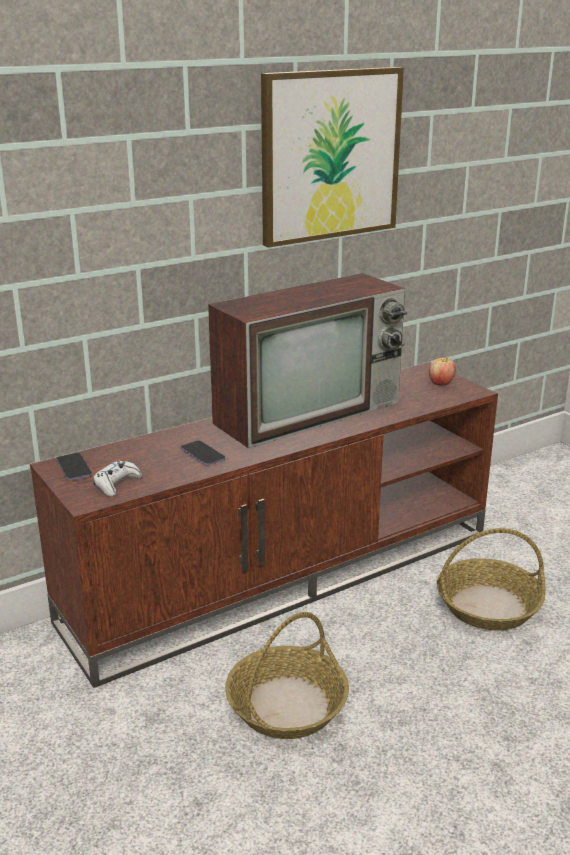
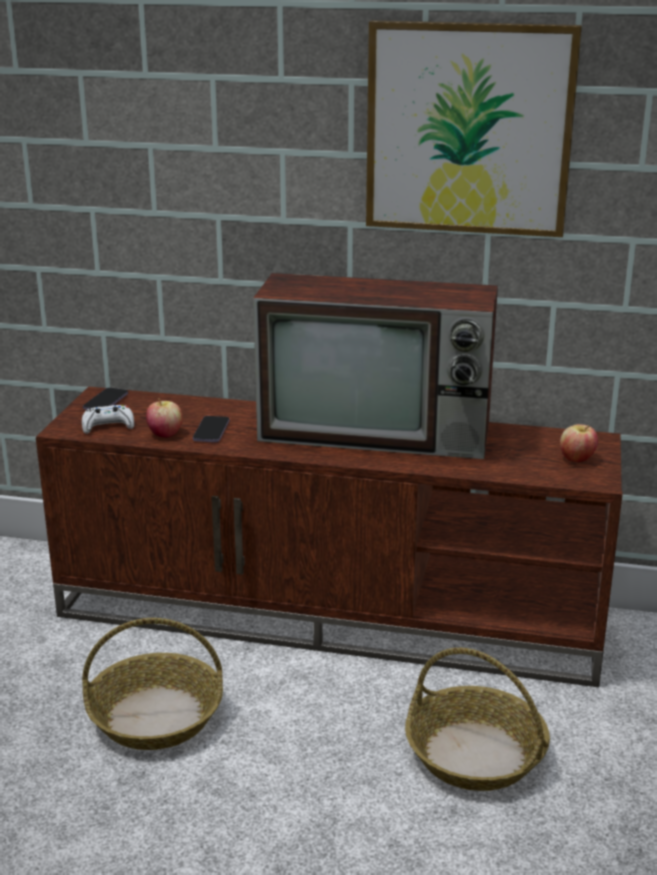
camera: 45 degrees right, 0 degrees up
none -> apple [146,398,183,438]

